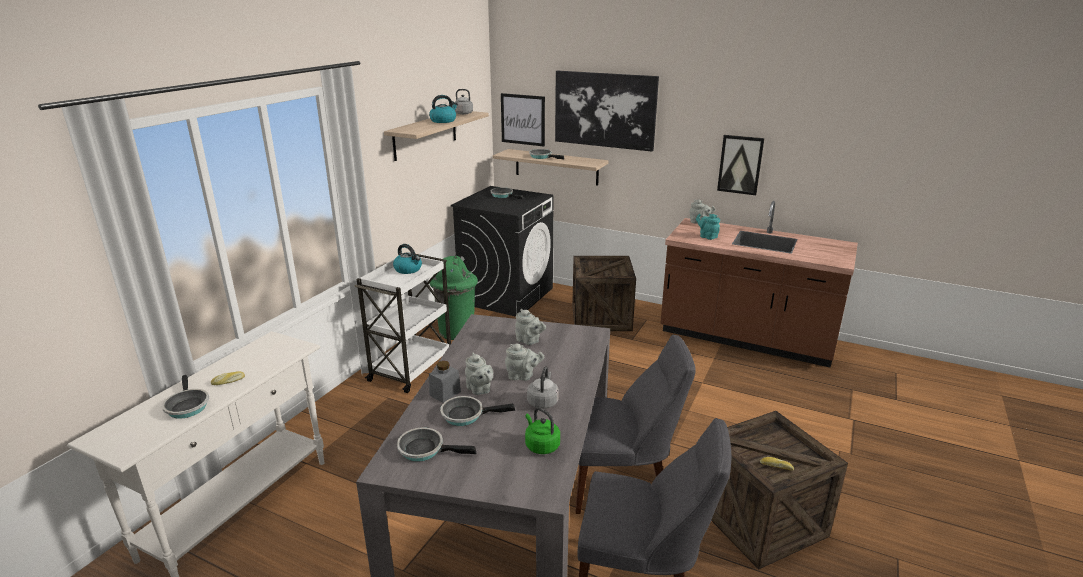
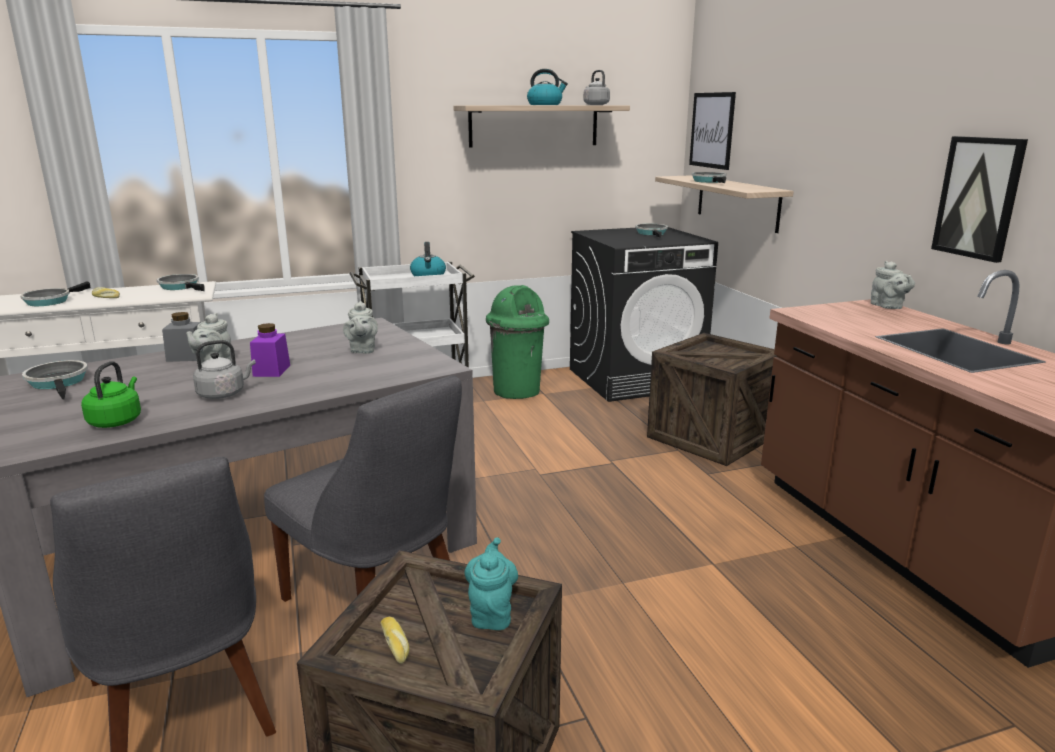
camera: 45 degrees right, 5 degrees down
frying pan [440,396,515,426] -> frying pan moved to [157,274,204,291]
grey teapot [505,344,545,381] -> purple jar [250,323,290,377]
picture [555,71,659,152] -> none
turquoise teapot [696,214,720,240] -> turquoise teapot moved to [464,537,518,630]

